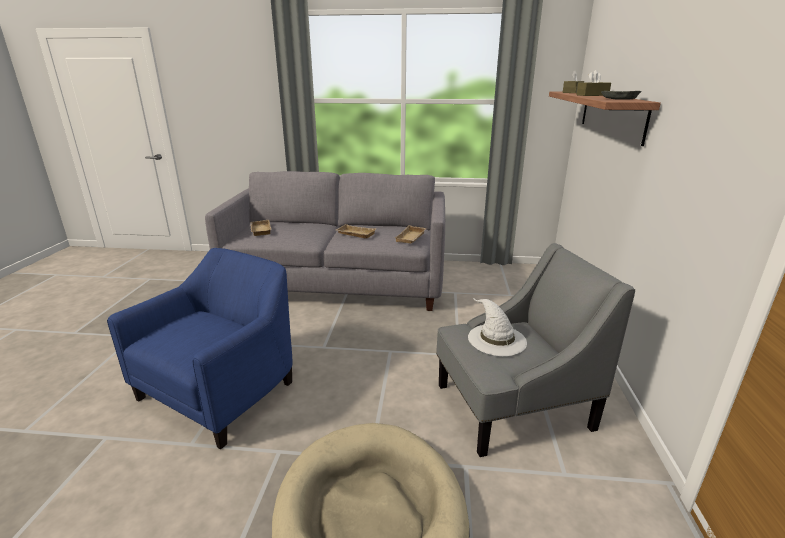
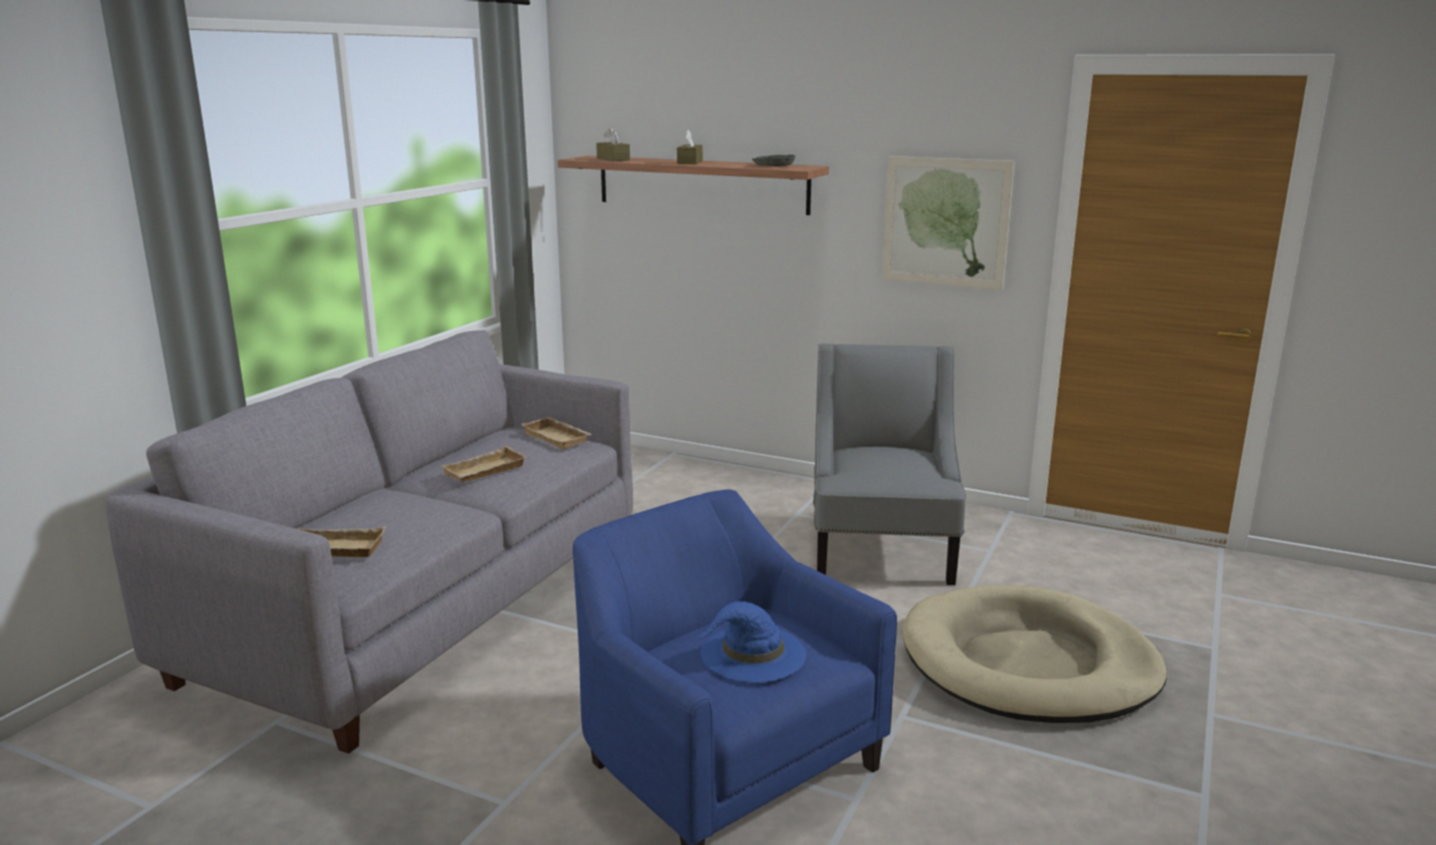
camera: 70 degrees left, 5 degrees down
white hat [468,298,527,356] -> none
none -> blue hat [697,601,806,682]
none -> picture [881,156,1014,290]

